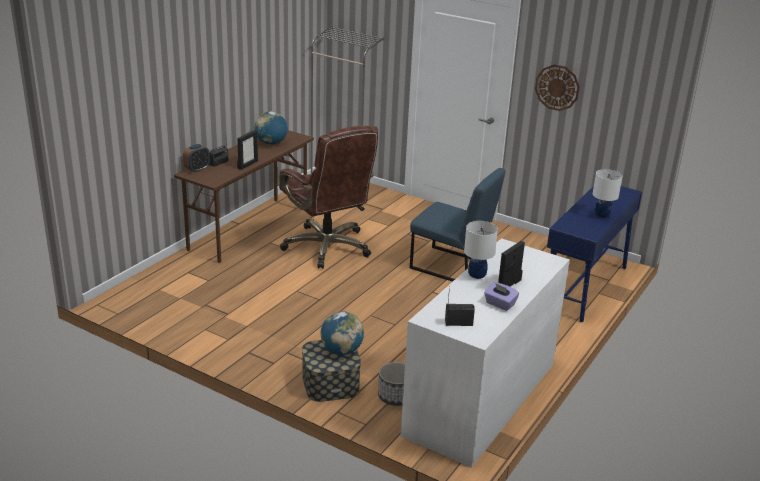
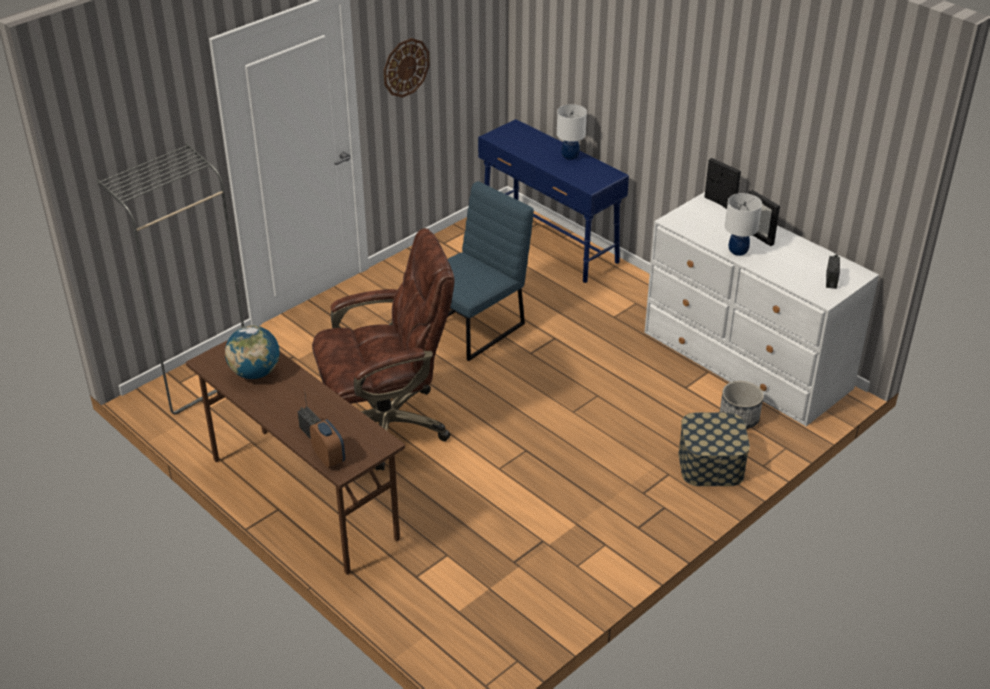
camera: 75 degrees left, 10 degrees up
picture frame [237,130,258,170] -> picture frame moved to [704,158,741,209]
globe [321,311,364,355] -> none
purple tissue box [484,282,519,311] -> none

